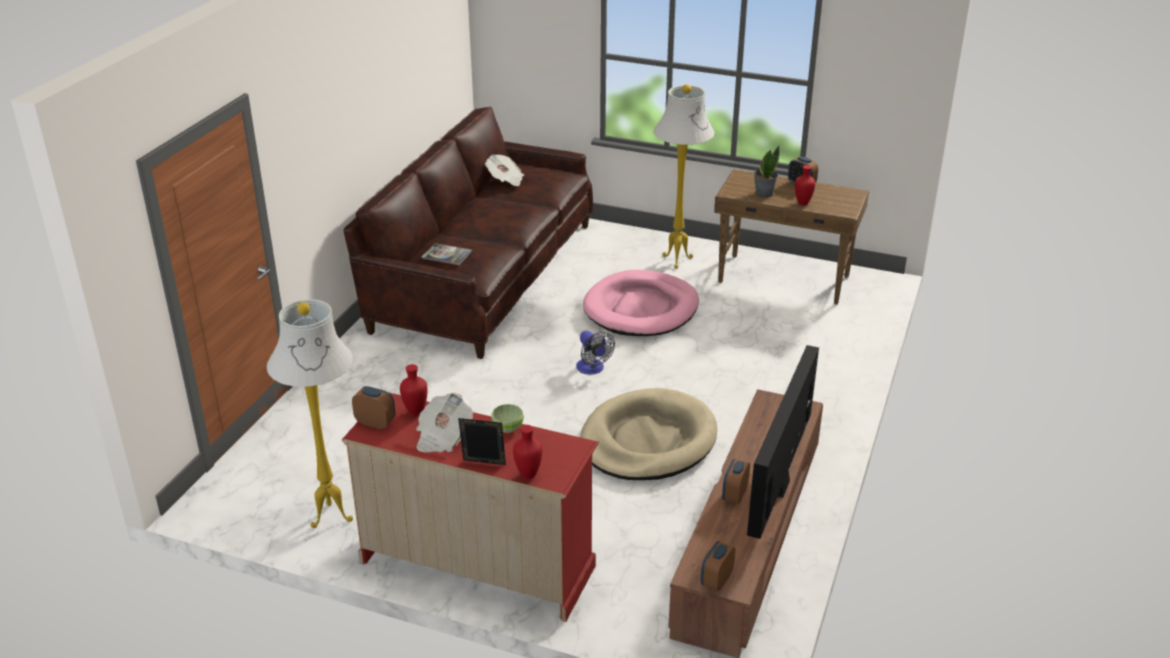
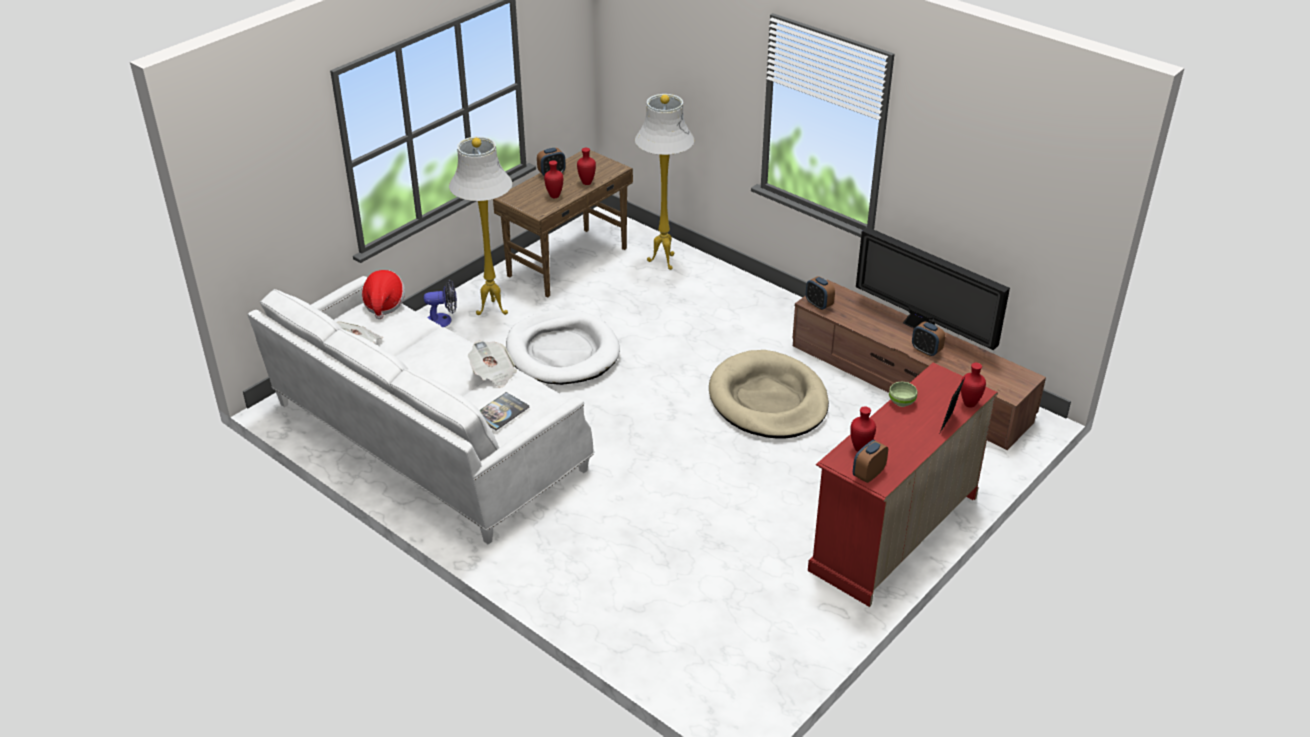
camera: 70 degrees left, 5 degrees up
white floor lamp [267,299,353,528] -> white floor lamp moved to [635,94,694,270]
brown sofa [344,107,594,359] -> white sofa [248,276,594,545]
newspaper [416,393,473,452] -> newspaper moved to [468,340,517,388]
fan [576,331,615,375] -> fan moved to [424,279,457,327]
pink dog bed [583,270,699,336] -> white dog bed [506,309,620,385]
alarm clock [701,541,735,591] -> alarm clock moved to [806,276,835,310]
potted plant [754,146,780,198] -> red vase [544,160,563,198]
none -> hat [362,270,405,319]

